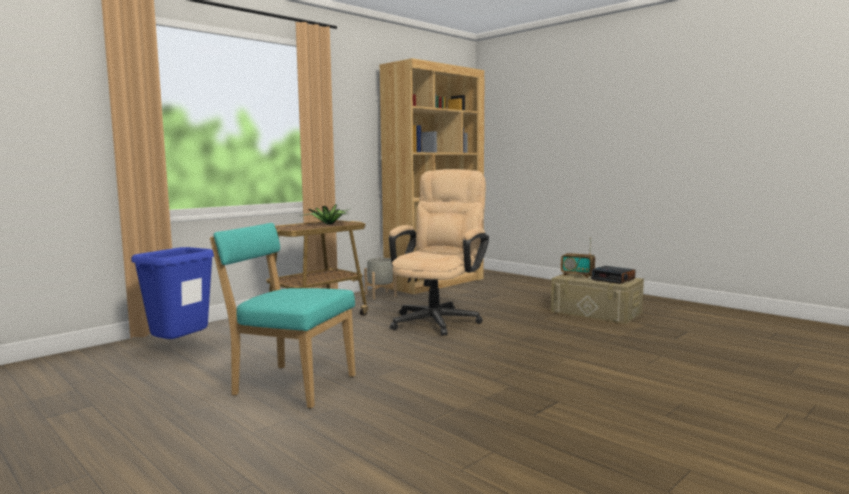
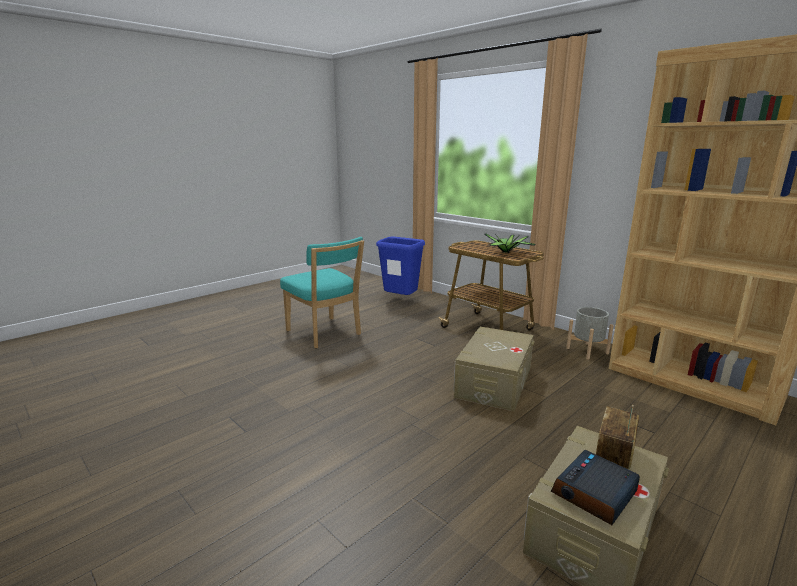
camera: 90 degrees right, 10 degrees up
turquoise chair [210,223,356,409] -> turquoise chair turned 120 degrees clockwise [280,237,364,348]
beige office chair [389,169,489,336] -> beige storage box [453,327,535,411]

